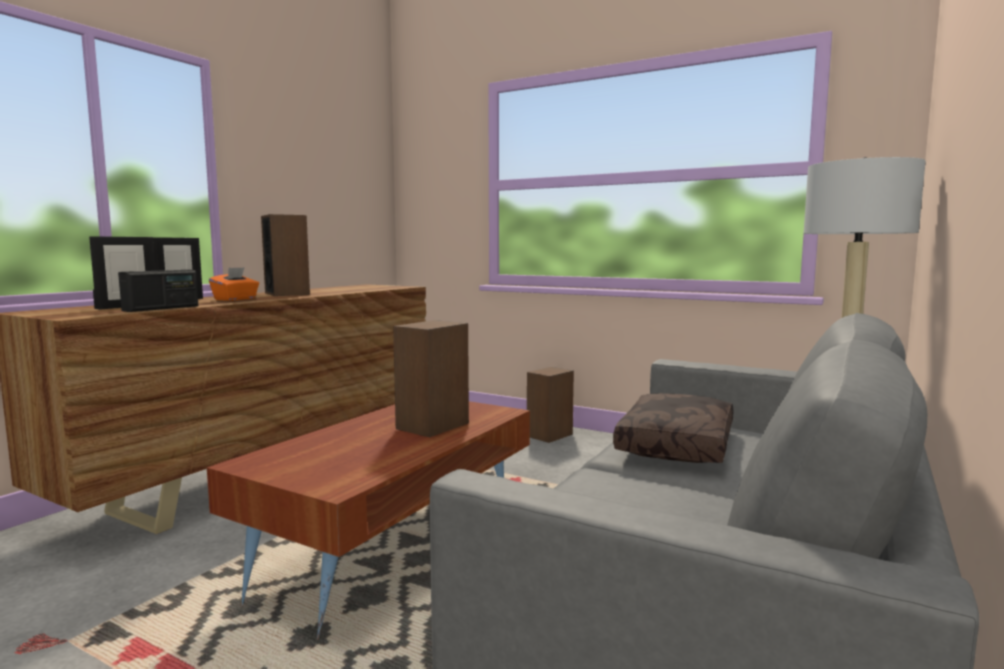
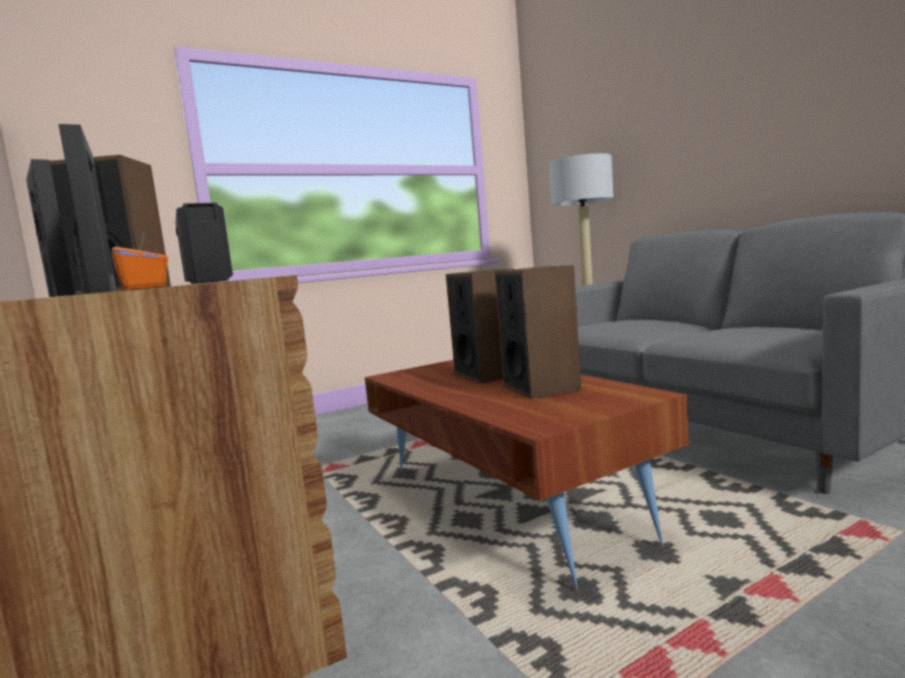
camera: 60 degrees left, 0 degrees up
speaker [527,367,574,443] -> speaker moved to [495,265,581,399]
brown pillow [613,393,734,463] -> none

